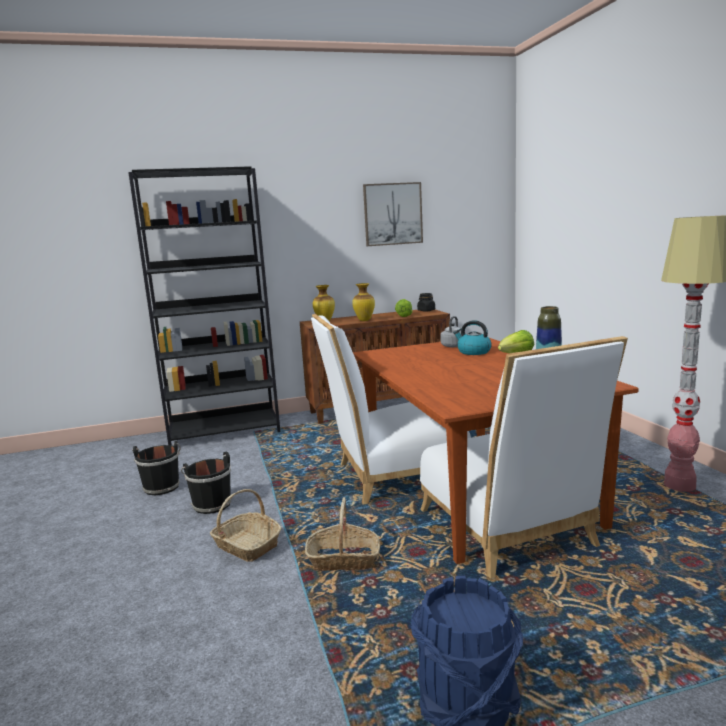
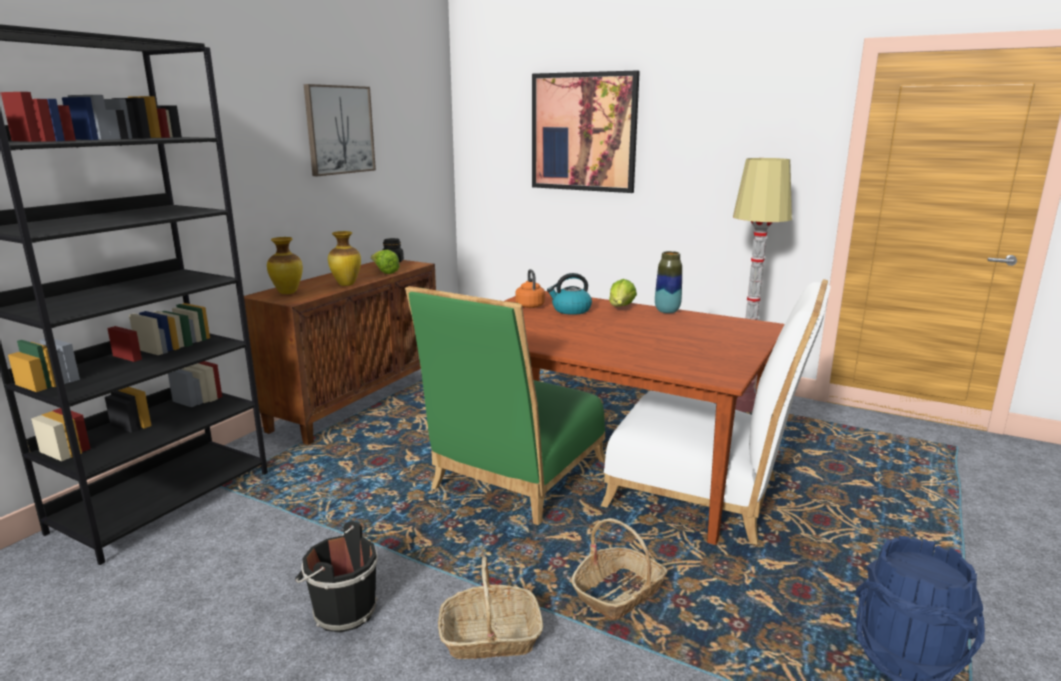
camera: 45 degrees left, 5 degrees up
black bucket [132,441,181,495] -> none
white chair [311,314,471,505] -> green chair [405,286,605,525]
grey kettle [440,316,462,348] -> orange kettle [515,269,545,308]
none -> picture [532,70,640,193]

